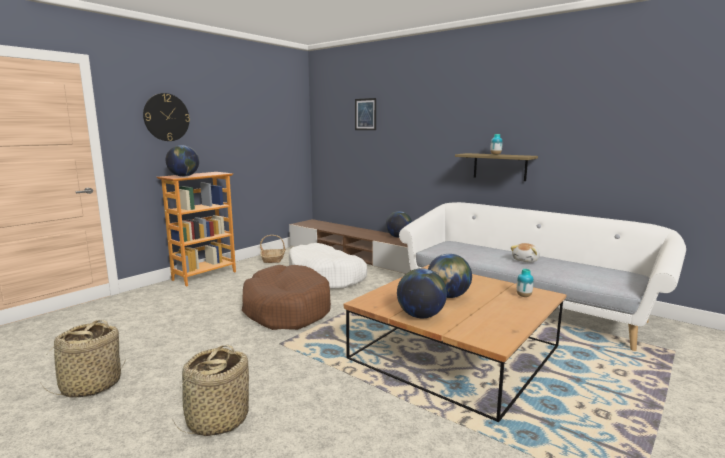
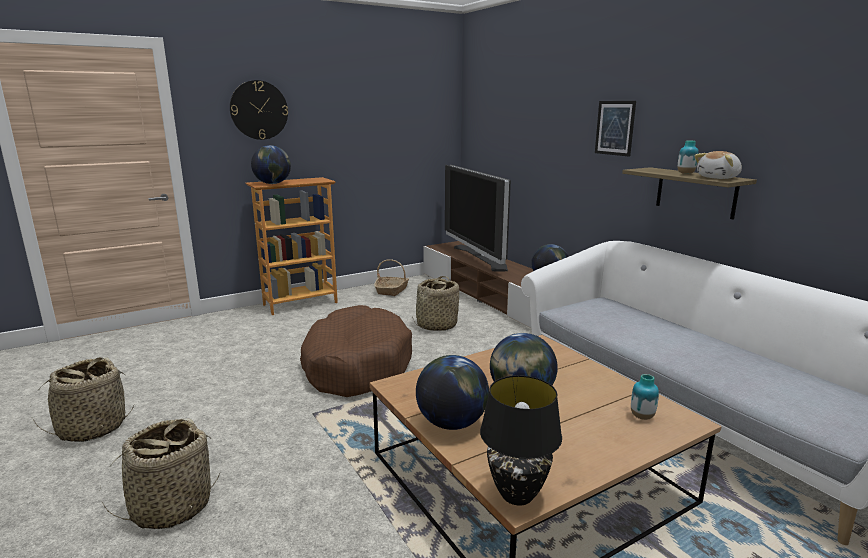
camera: 20 degrees right, 5 degrees up
white dog bed [289,243,367,289] -> basket [412,276,459,331]
picture [355,98,376,130] -> picture moved to [595,101,636,157]
plush toy [511,243,540,263] -> plush toy moved to [694,151,742,179]
none -> television [445,165,511,271]
none -> black table lamp [480,375,562,506]

